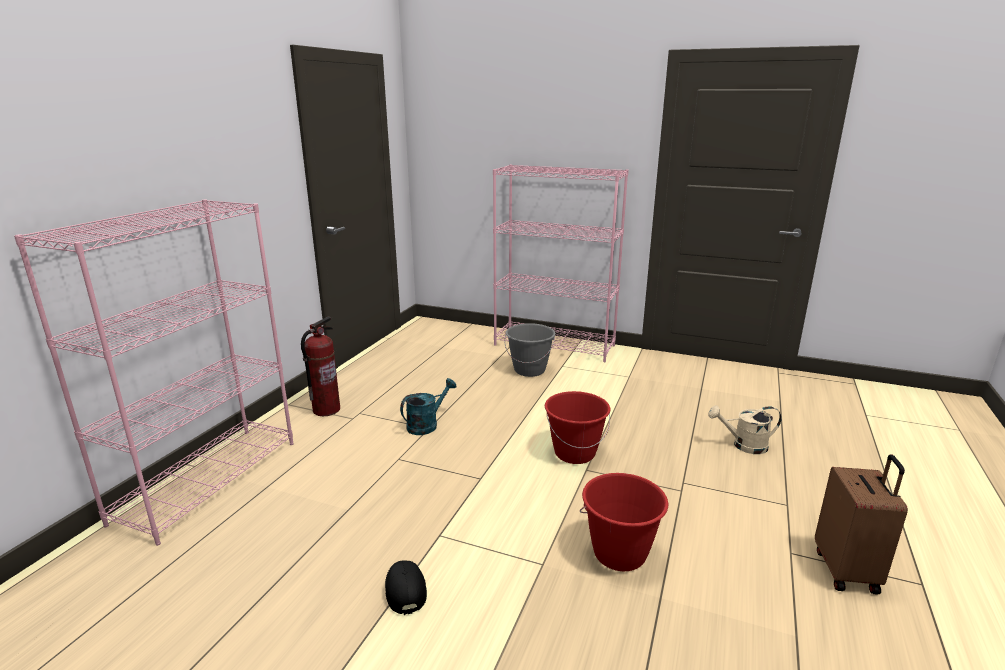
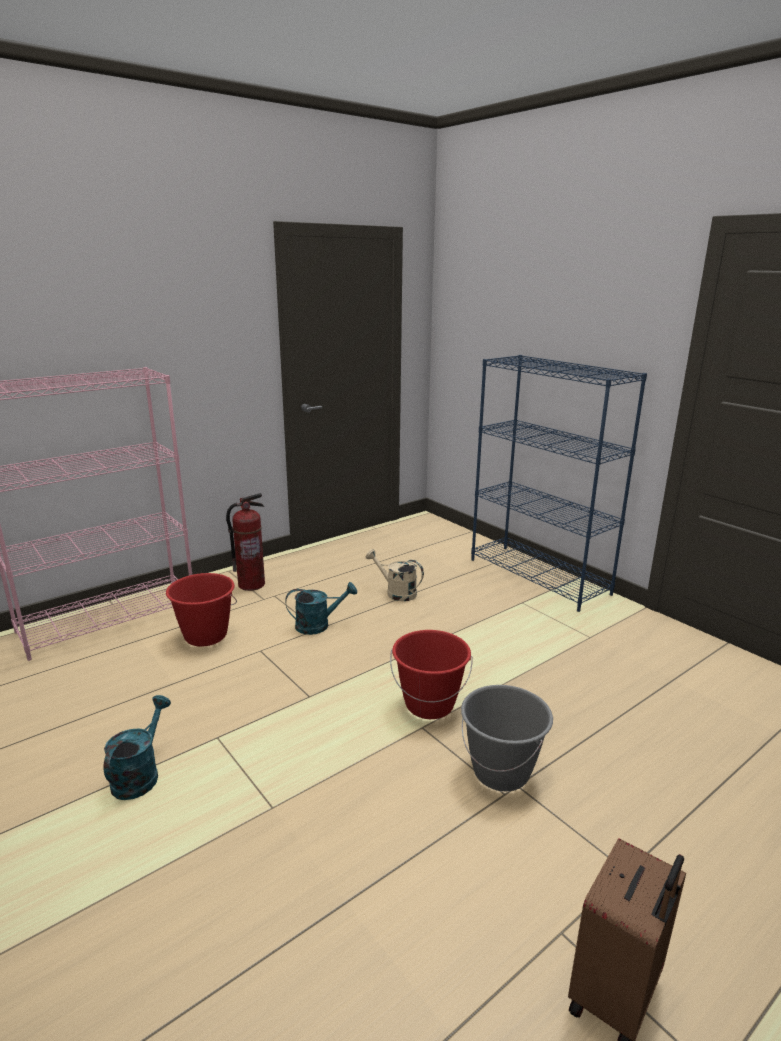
camera: 30 degrees right, 0 degrees up
black cap [385,560,427,615] -> turquoise watering can [104,695,171,800]
pink bookcase [493,165,629,362] -> blue bookcase [471,355,647,612]
grey bucket [505,323,555,377] -> grey bucket moved to [461,685,553,791]
red bucket [580,473,668,571] -> red bucket moved to [166,573,237,647]
beige watering can [708,405,782,454] -> beige watering can moved to [365,549,424,601]

